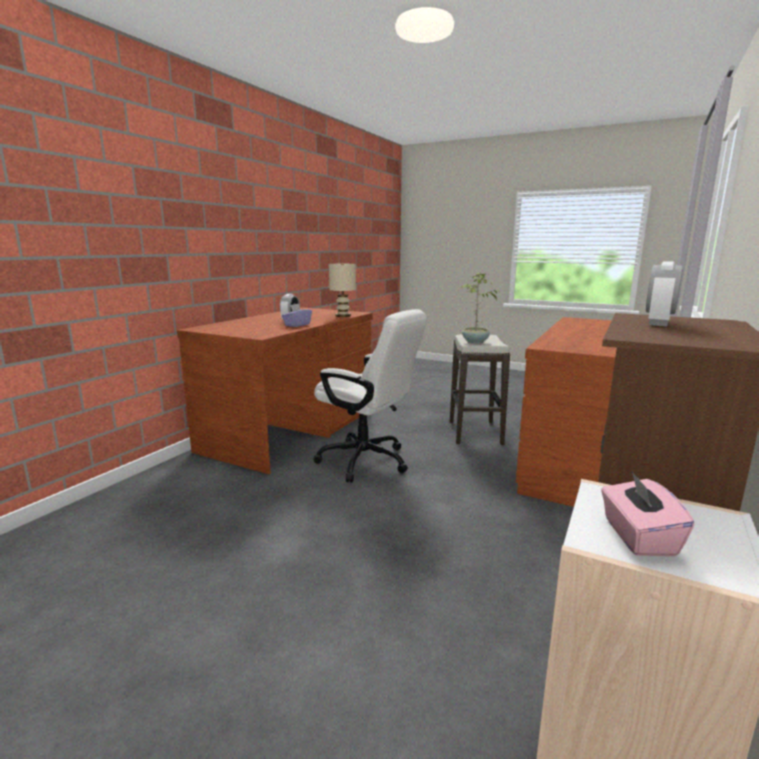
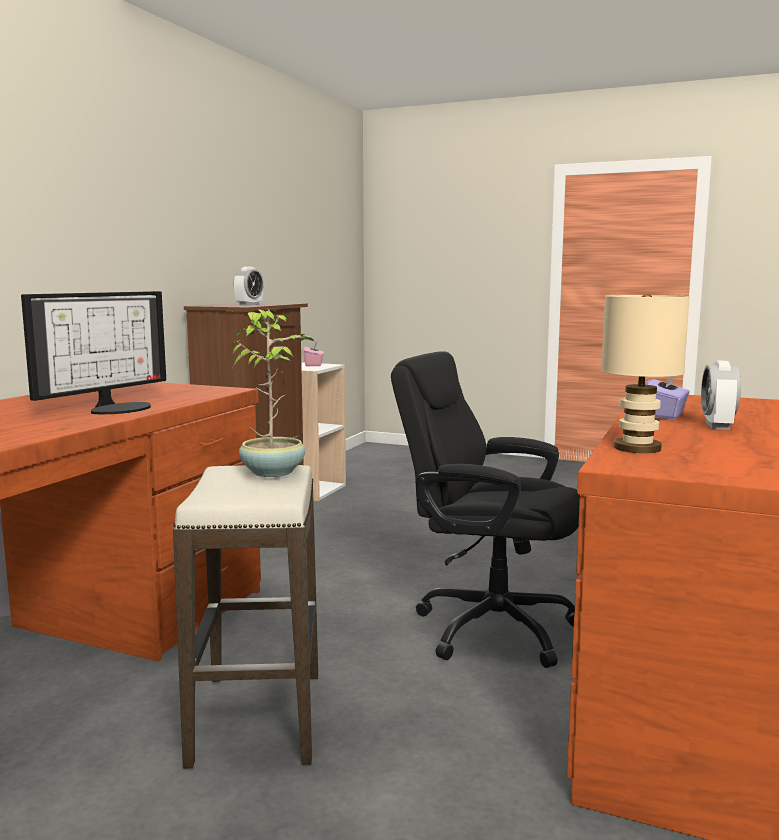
camera: 175 degrees right, 5 degrees down
white office chair [313,309,427,483] -> black office chair [391,351,580,668]
none -> monitor [21,291,166,414]

